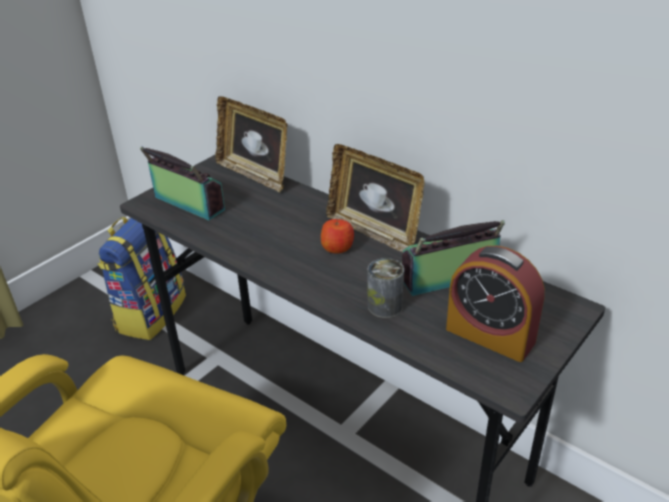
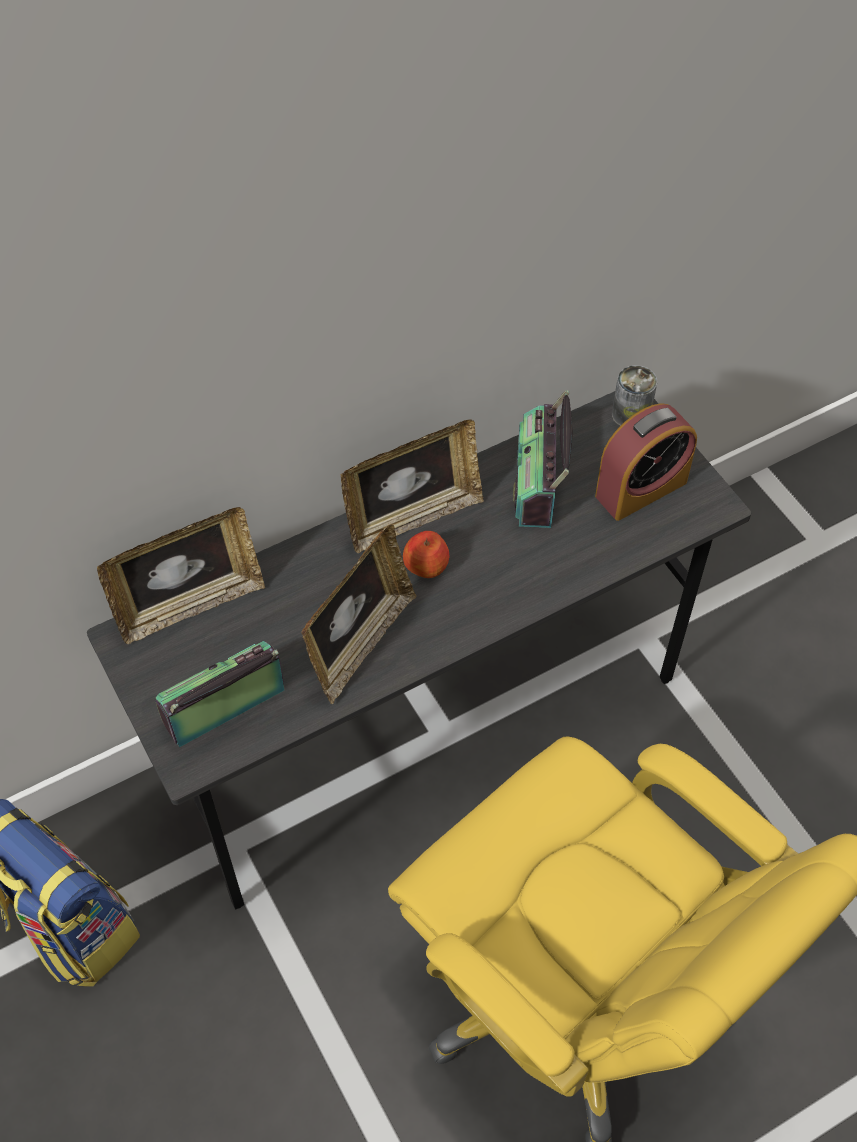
camera: 70 degrees left, 20 degrees up
can [367,258,404,318] -> can moved to [612,365,657,426]
none -> picture frame [301,525,417,704]

